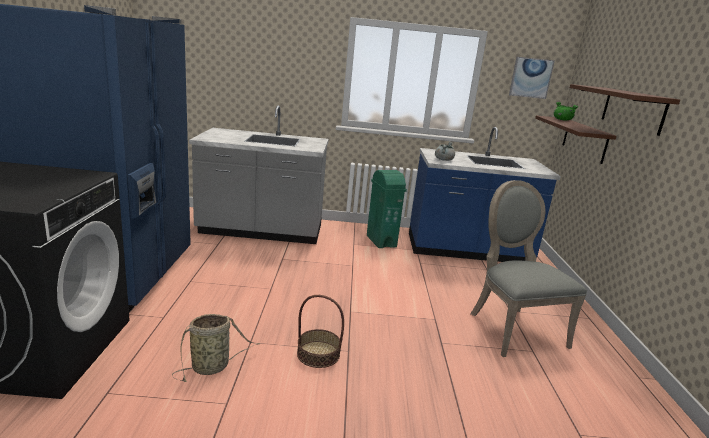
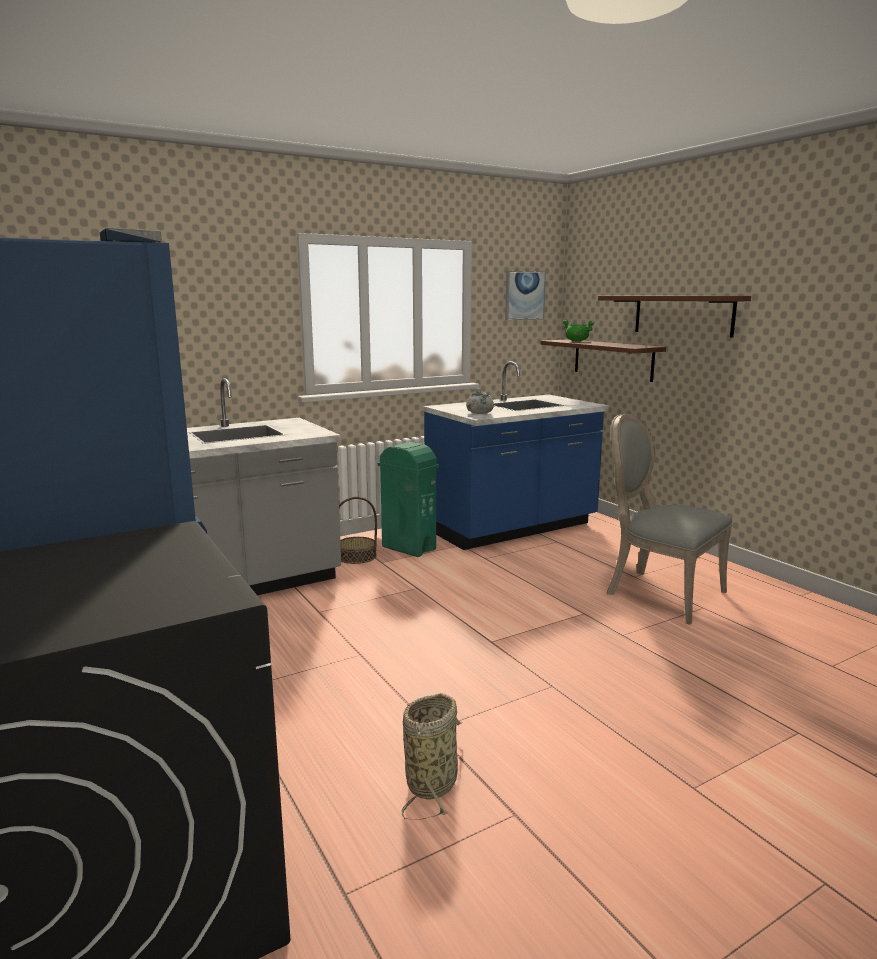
camera: 30 degrees left, 5 degrees down
basket [297,295,344,368] -> basket moved to [339,497,377,564]

